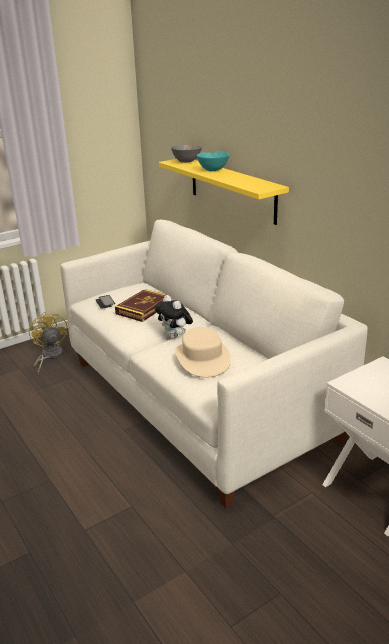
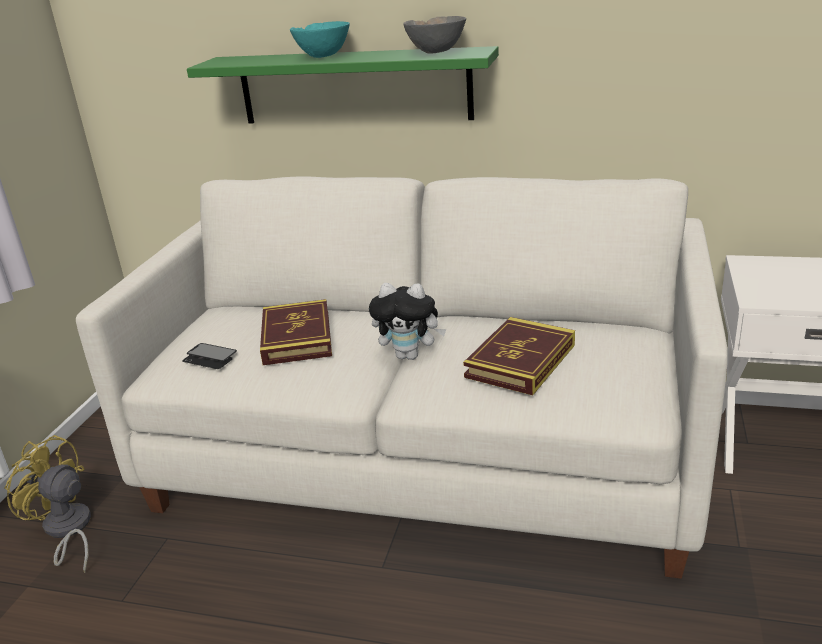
camera: 40 degrees left, 0 degrees up
yellow shelf [159,159,289,225] -> green shelf [187,46,499,124]
grey bowl [171,144,202,163] -> grey bowl moved to [403,16,466,54]
beige hat [175,327,231,378] -> book [463,317,575,395]

